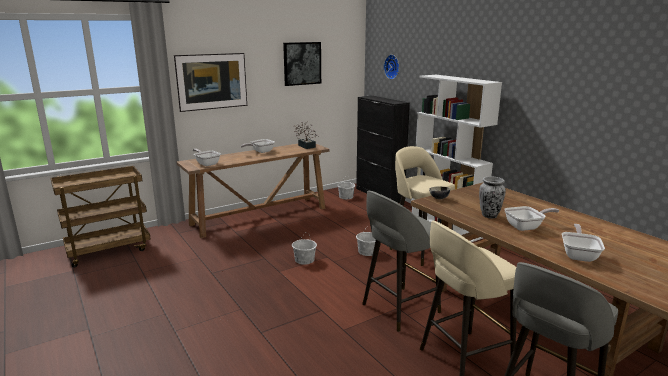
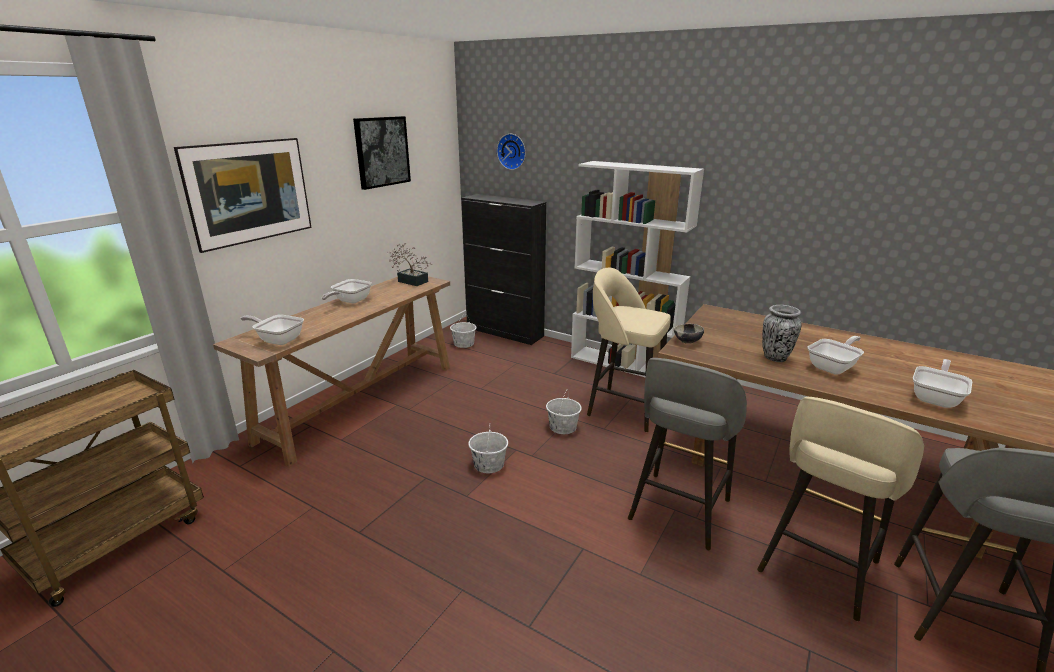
camera: 25 degrees left, 5 degrees up
frying pan [562,224,605,262] -> frying pan turned 45 degrees clockwise [913,359,972,408]

